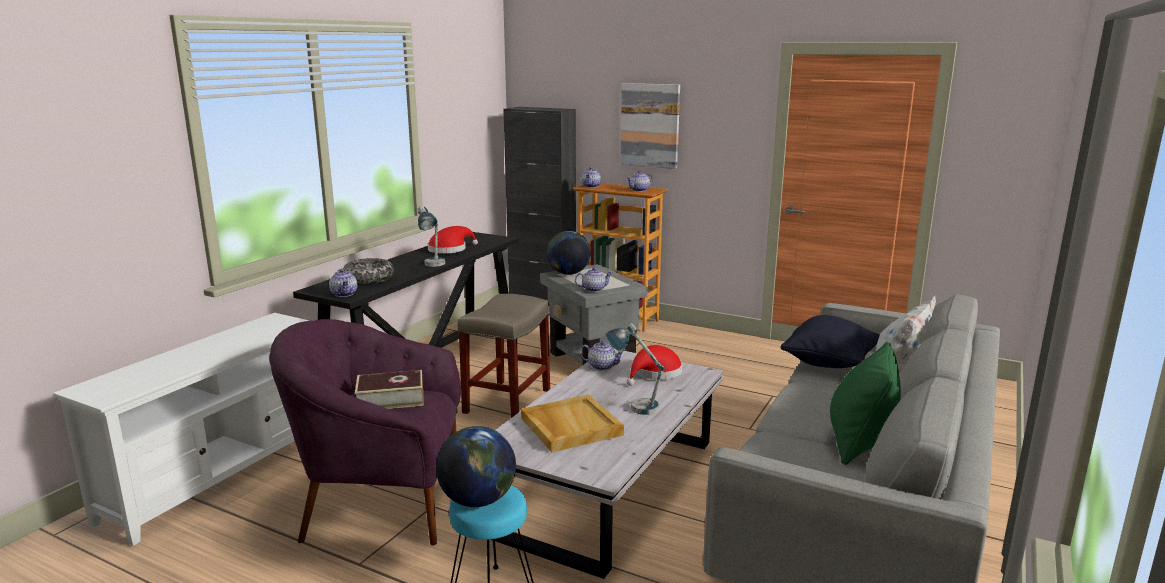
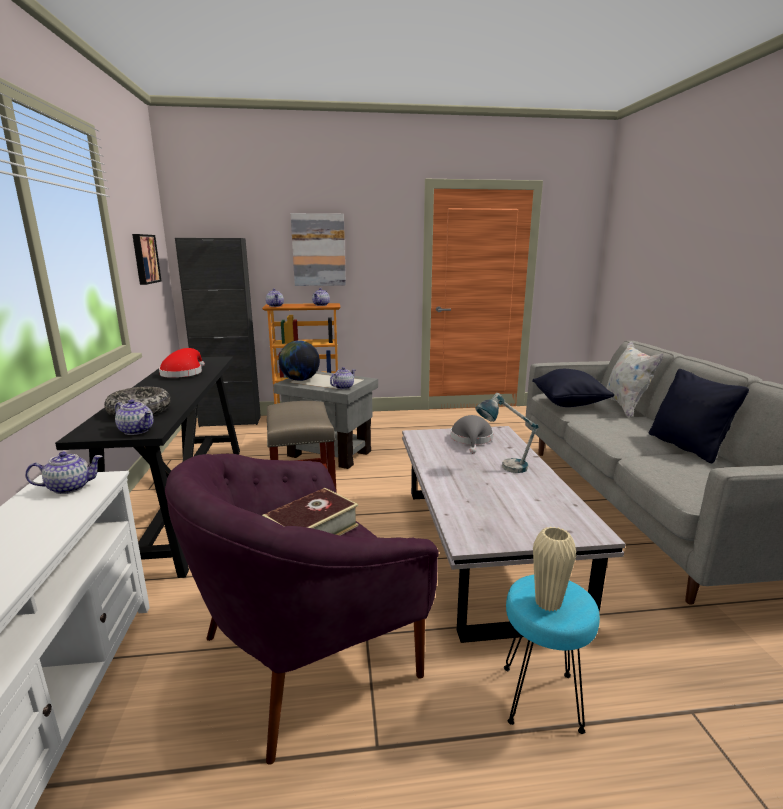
camera: 35 degrees left, 0 degrees up
table lamp [418,206,445,267] -> none
globe [436,426,516,507] -> beige vase [533,527,576,612]
beige tray [521,395,624,453] -> none
teapot [579,341,626,371] -> teapot moved to [25,452,102,494]
red hat [627,345,682,386] -> grey hat [451,415,493,454]
green pillow [830,342,901,465] -> black pillow [649,369,749,463]
none -> picture [132,234,161,285]

